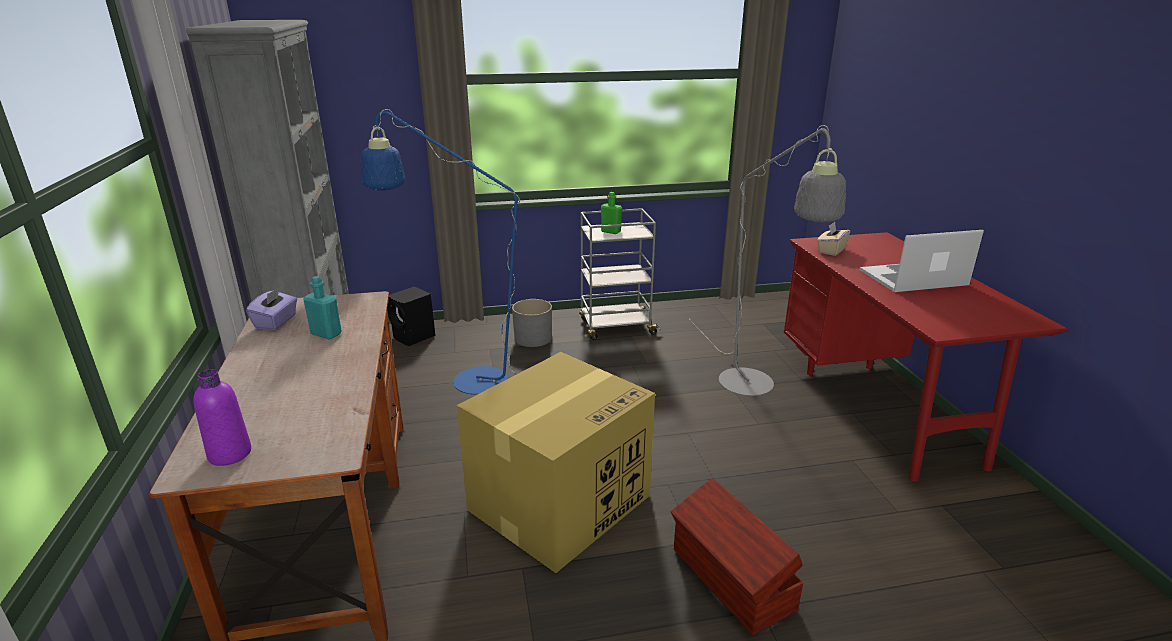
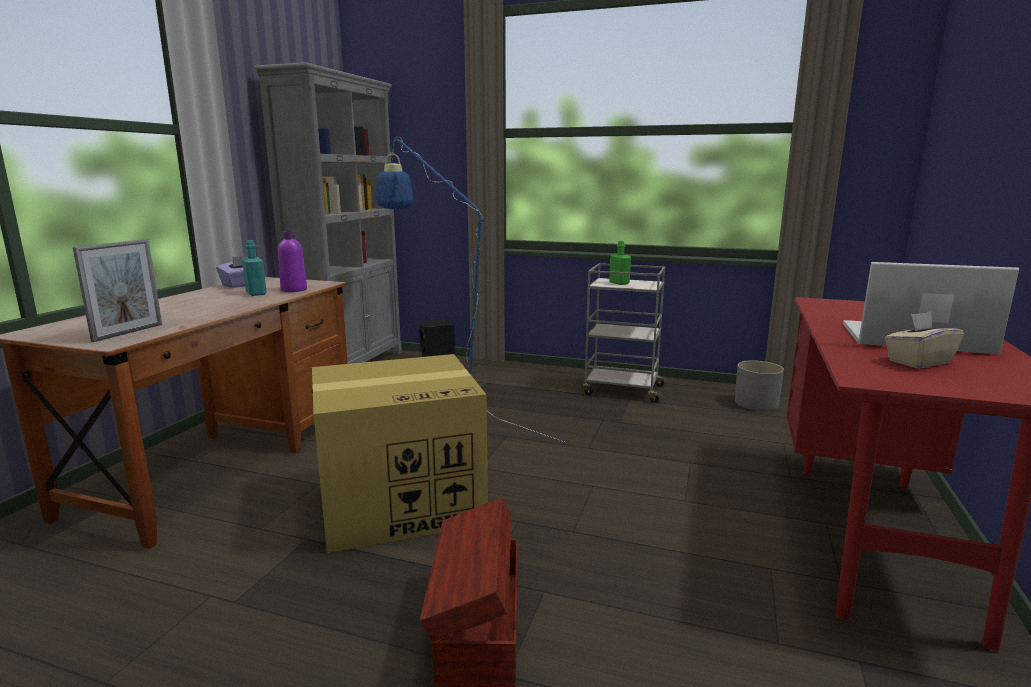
camera: 30 degrees right, 10 degrees down
purple bottle [194,369,251,466] -> purple bottle moved to [278,231,307,292]
grey planter [512,299,552,347] -> grey planter moved to [735,360,784,411]
grey floor lamp [689,125,846,396] -> none
beige tissue box [817,222,850,256] -> beige tissue box moved to [885,312,964,369]
none -> picture frame [73,239,162,342]

